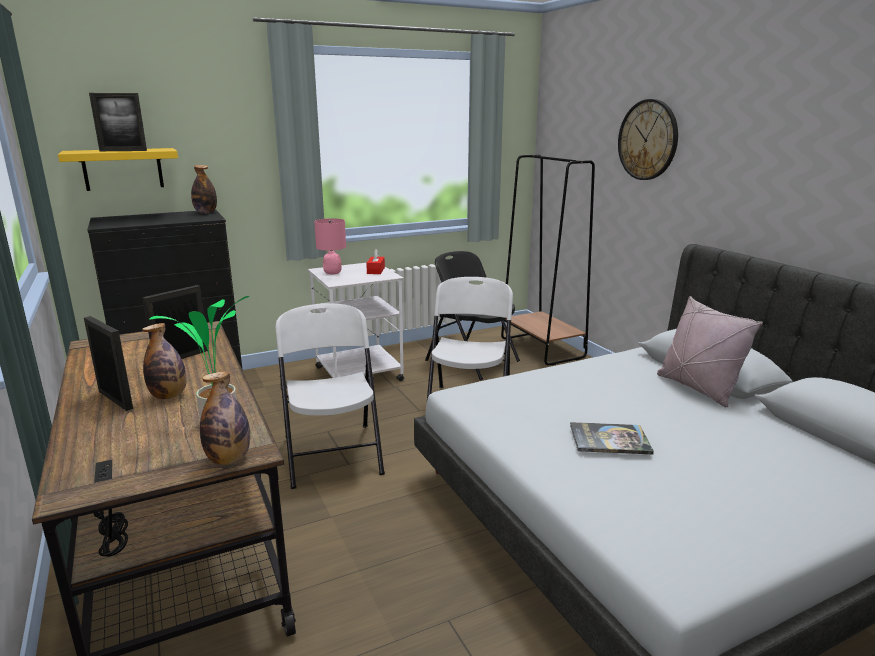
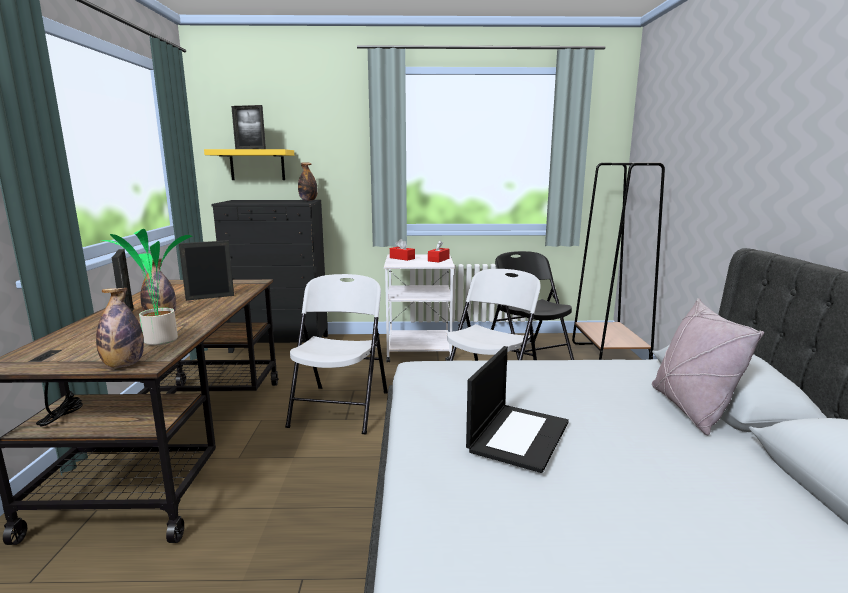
camera: 25 degrees right, 5 degrees down
pink table lamp [314,218,346,274] -> red tissue box [390,239,415,261]
book [570,422,654,455] -> laptop [466,346,569,473]
wall clock [618,99,678,180] -> none

